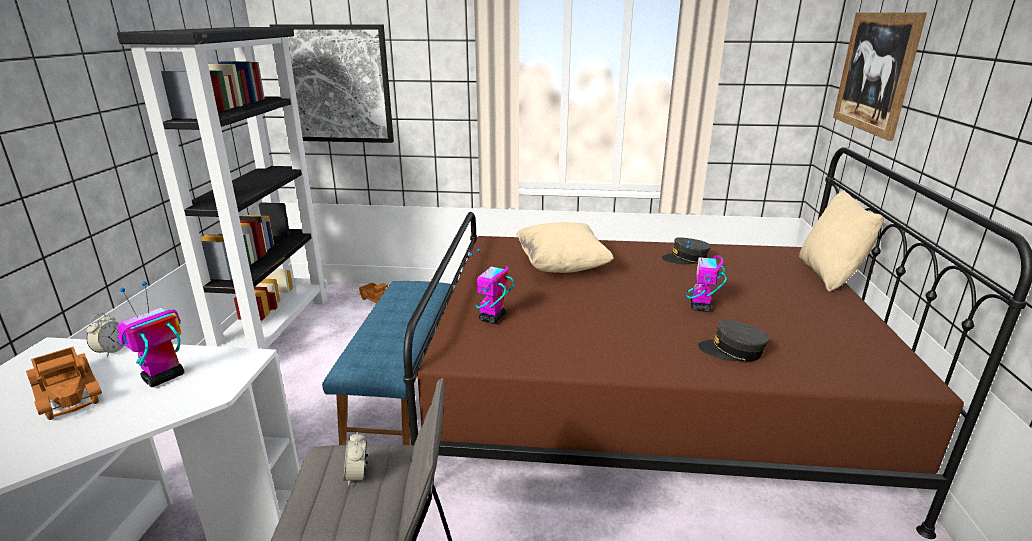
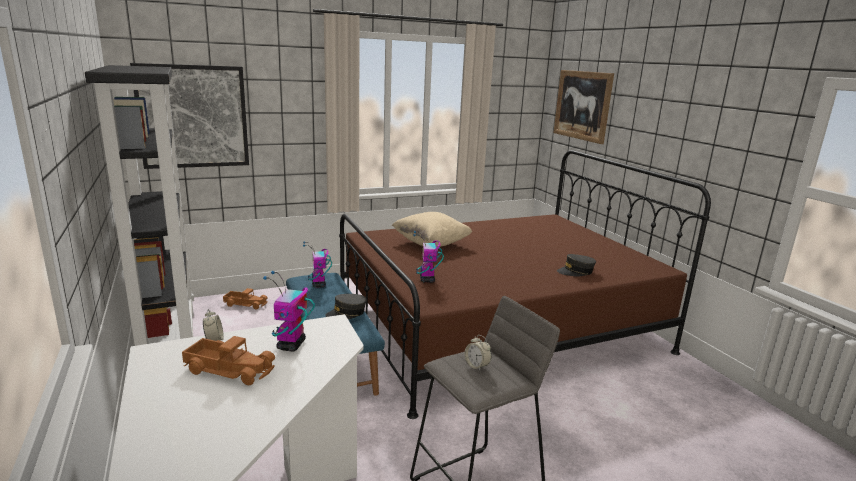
camera: 30 degrees left, 5 degrees down
grey cap [661,237,711,265] -> grey cap moved to [325,294,367,319]
toy robot [686,241,727,312] -> toy robot moved to [303,242,332,288]
beige pillow [799,190,884,292] -> none

